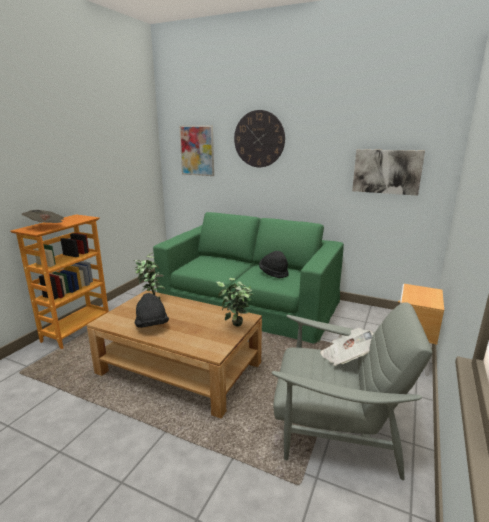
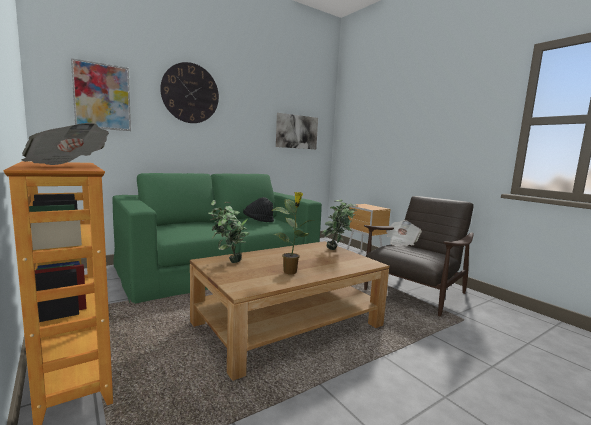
camera: 60 degrees left, 10 degrees down
black hat [135,293,169,328] -> potted plant [271,192,313,274]
grey armchair [272,302,432,480] -> brown armchair [364,196,474,317]

